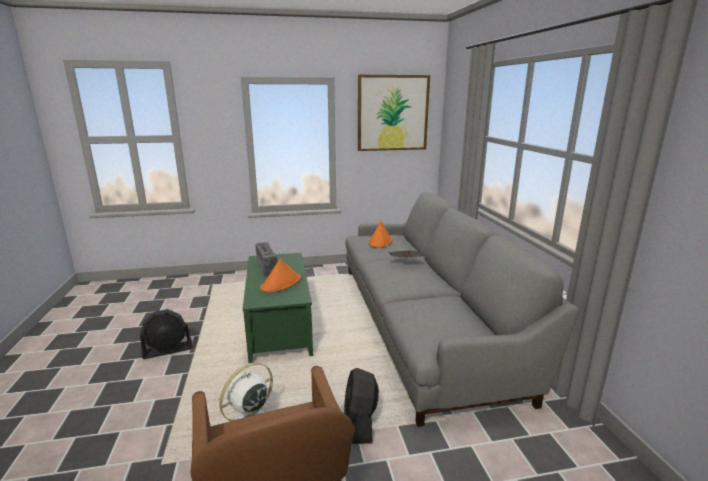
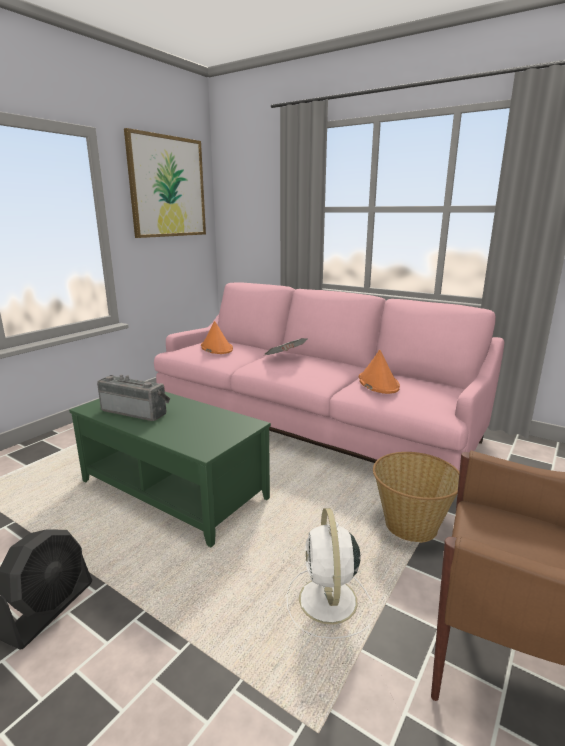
camera: 45 degrees left, 0 degrees up
orange hat [260,258,301,293] -> orange hat moved to [359,350,400,394]
black fan [344,368,379,444] -> basket [373,452,460,543]
grey sofa [346,192,579,427] -> pink sofa [154,282,504,471]

